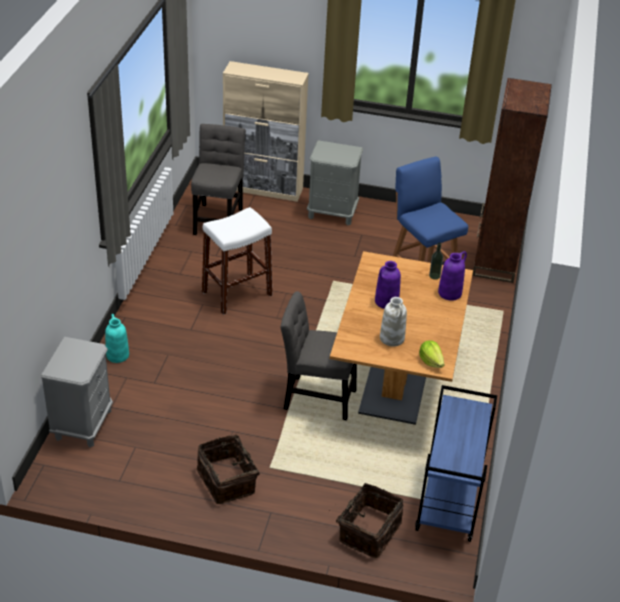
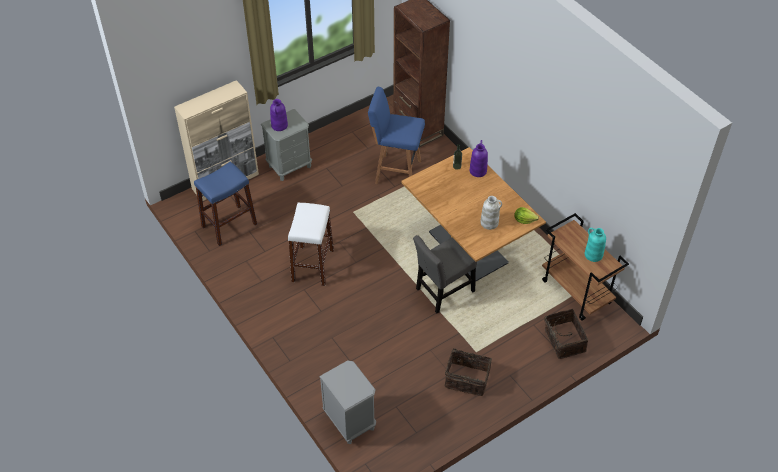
camera: 45 degrees left, 10 degrees up
turquoise vase [105,314,129,363] -> turquoise vase moved to [585,228,606,262]
grey chair [191,124,246,235] -> blue stool [194,161,257,246]
purple vase [375,261,401,309] -> purple vase moved to [270,99,288,131]
blue cart [415,385,497,542] -> brown cart [542,213,629,321]

